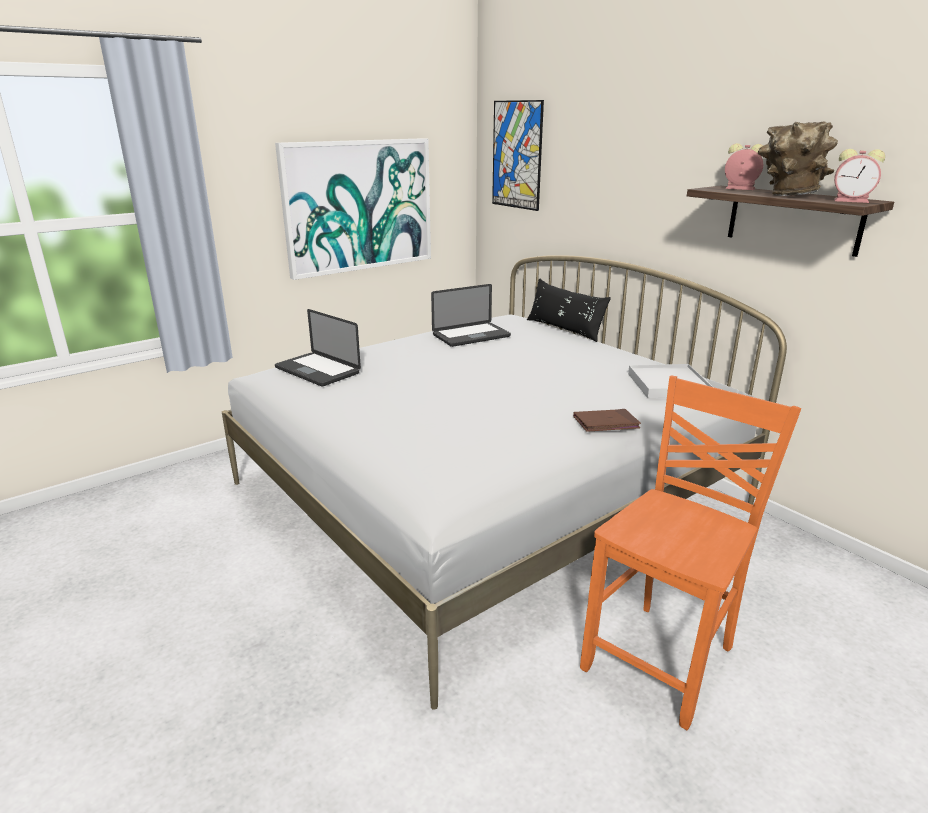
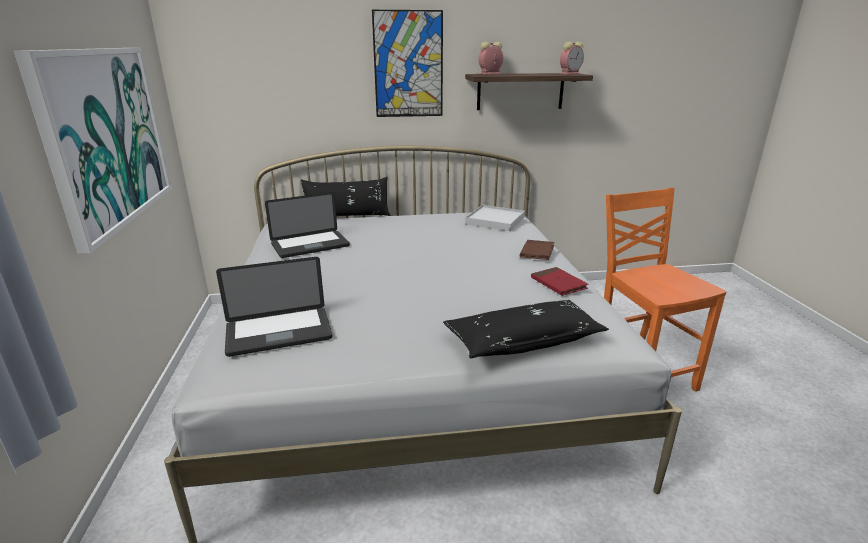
camera: 60 degrees left, 0 degrees up
laptop [431,284,511,347] -> laptop turned 60 degrees clockwise [265,192,350,258]
picture [492,100,544,211] -> picture moved to [372,10,443,117]
brown vase [758,122,838,196] -> none
none -> black pillow [443,300,609,358]
none -> red book [531,267,588,296]

